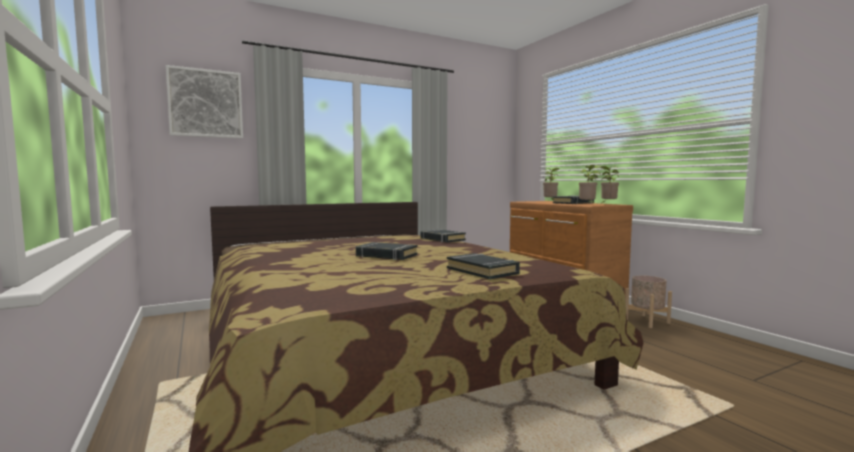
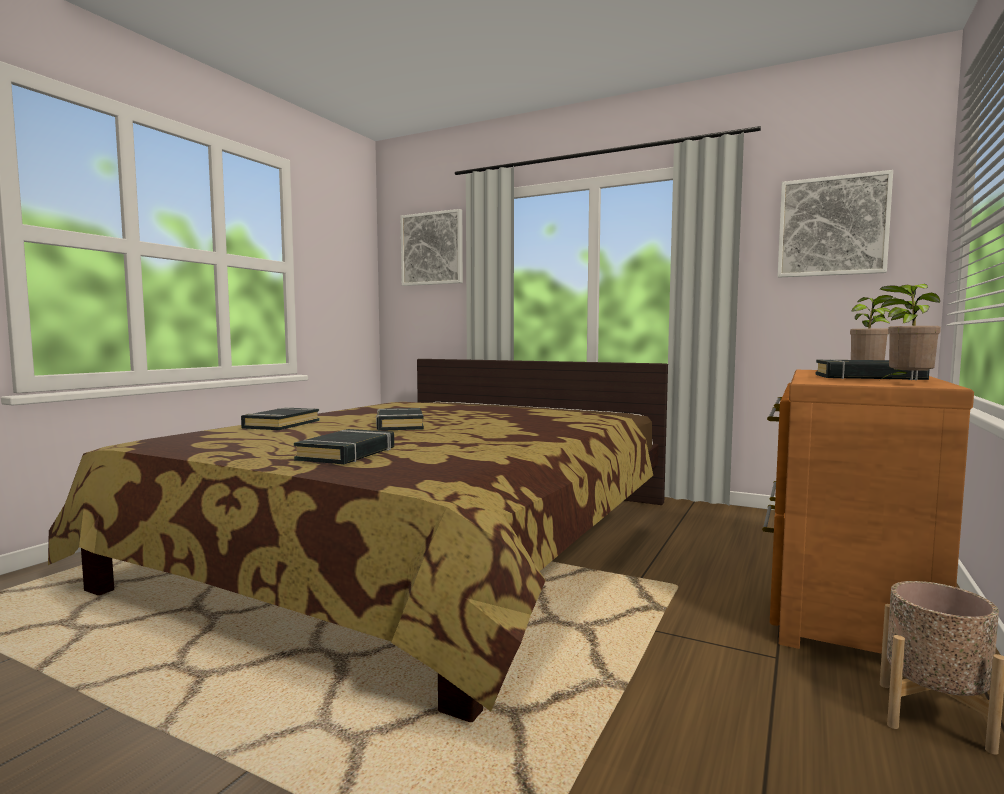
camera: 55 degrees right, 0 degrees up
black book [420,229,466,242] -> black book moved to [241,408,320,430]
potted plant [579,165,602,202] -> none
none -> picture [777,170,893,278]

